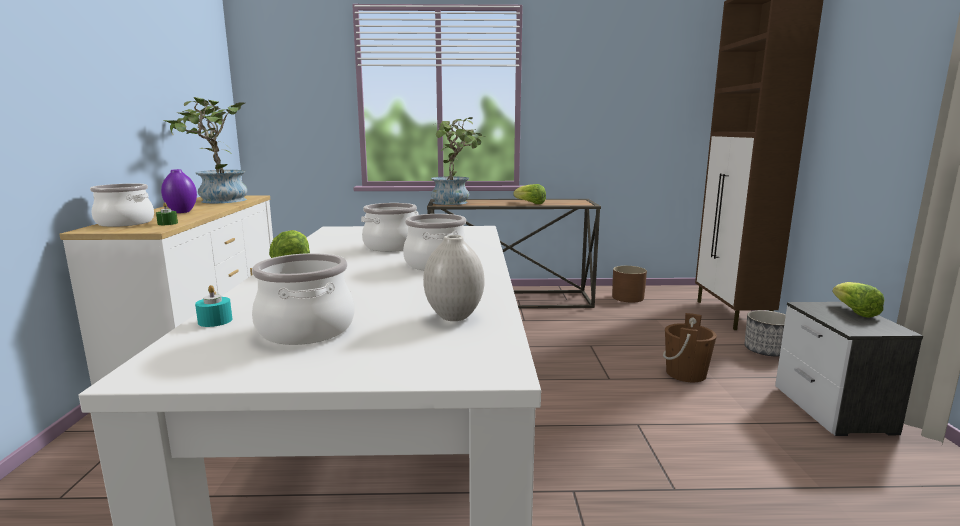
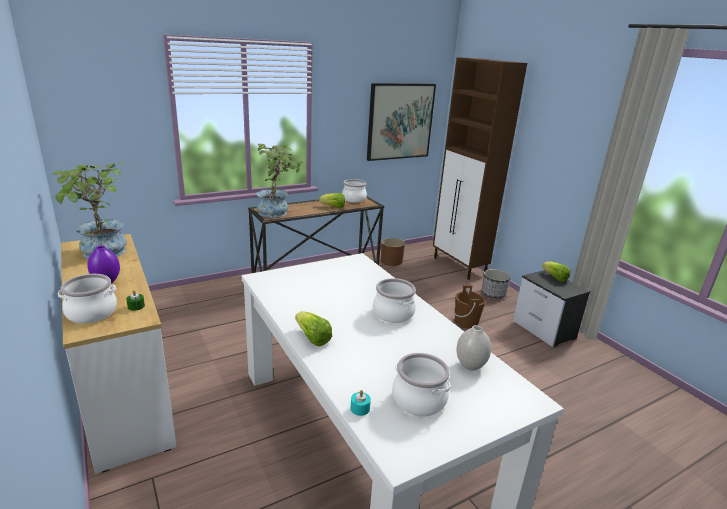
camera: 30 degrees left, 10 degrees up
cooking pot [361,203,419,252] -> cooking pot moved to [342,179,367,202]
none -> picture [367,83,436,161]

